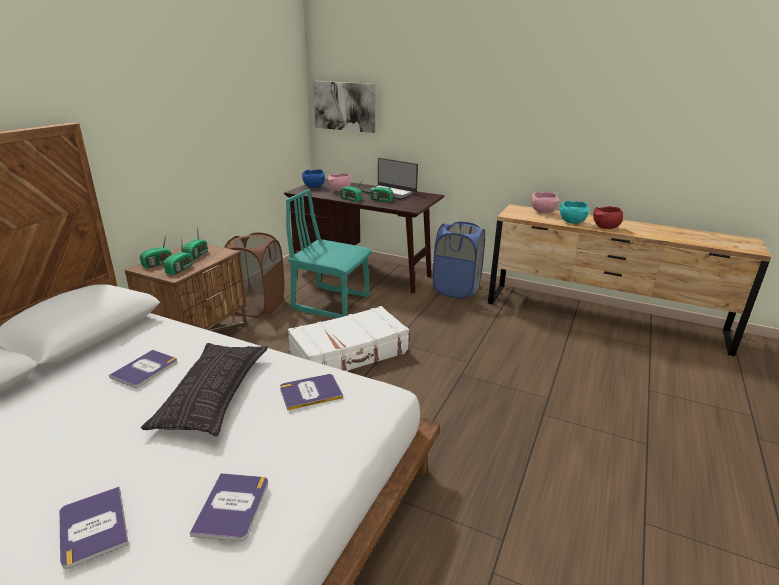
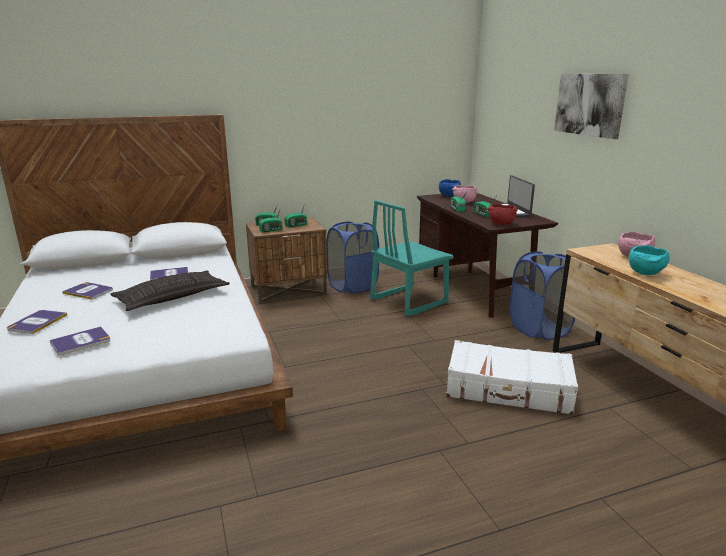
camera: 45 degrees right, 5 degrees down
brown laundry basket [224,233,285,317] -> blue laundry basket [326,221,379,293]
book [280,374,343,411] -> book moved to [62,282,113,300]
turquoise chair [286,189,372,318] -> turquoise chair turned 105 degrees counterclockwise [370,200,454,316]
white suitcase [288,306,409,371] -> white suitcase moved to [446,340,578,415]
picture [314,81,375,133] -> picture moved to [554,74,629,139]
red bowl [593,206,623,229] -> red bowl moved to [488,203,518,225]

